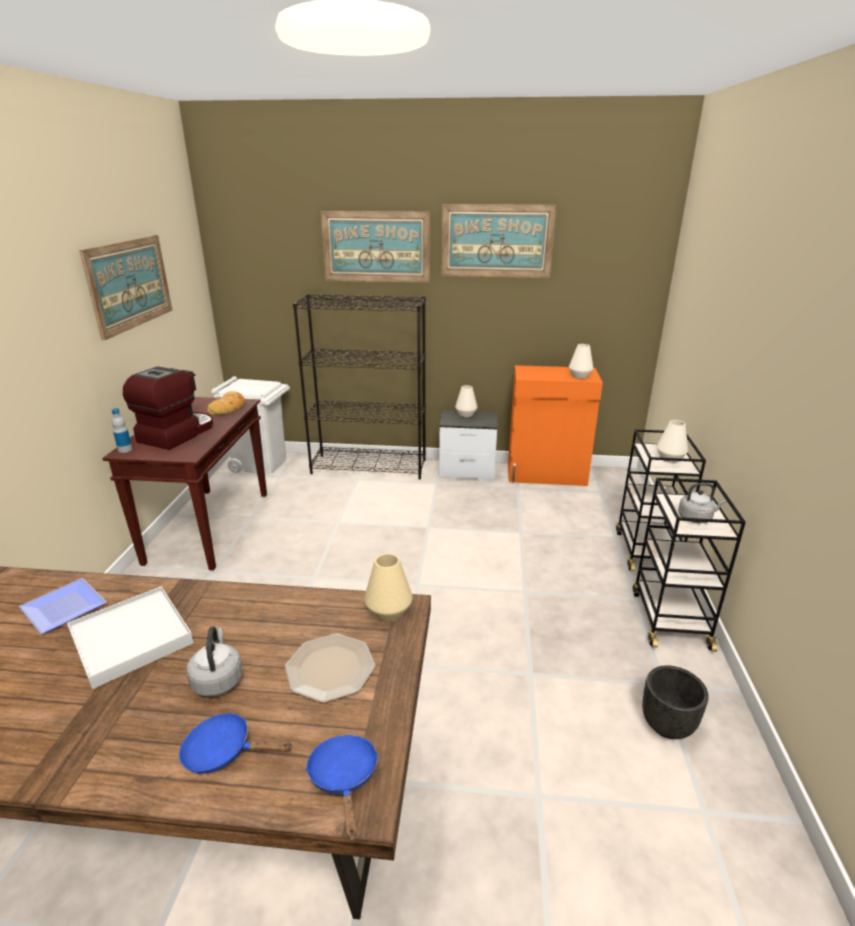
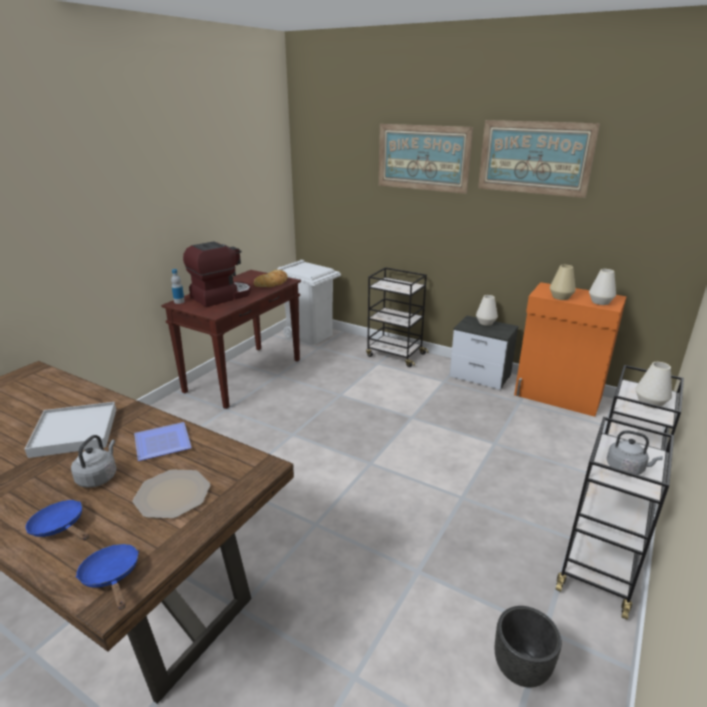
camera: 25 degrees right, 0 degrees up
plate [19,578,107,634] -> plate moved to [134,422,192,461]
picture [79,235,172,340] -> none
black bookcase [293,294,426,480] -> black cart [366,267,428,367]
blue frying pan [305,735,378,840] -> blue frying pan turned 45 degrees counterclockwise [76,544,139,610]
beige vase [364,553,413,622] -> beige vase moved to [550,265,576,300]

